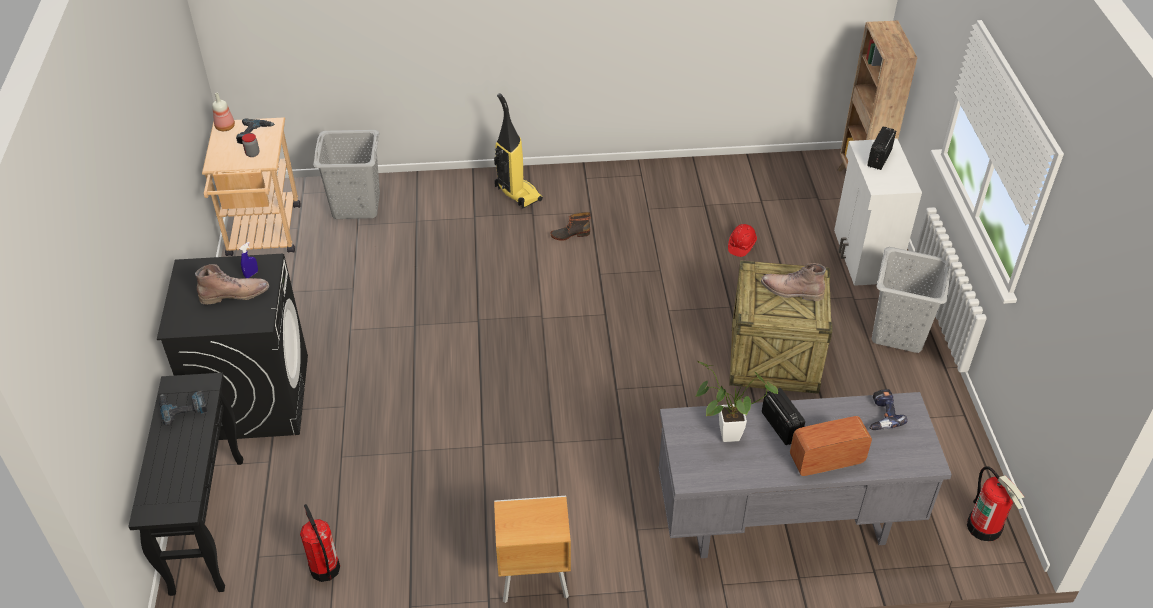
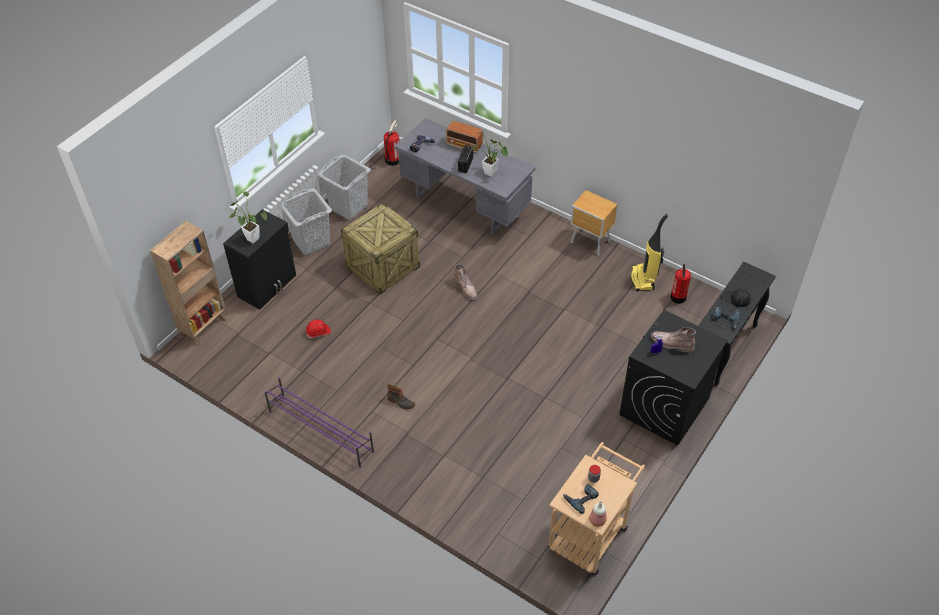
camera: 140 degrees left, 5 degrees up
grey laundry basket [313,130,380,219] -> grey laundry basket moved to [318,154,371,220]
vacuum cleaner [494,93,543,208] -> vacuum cleaner moved to [631,214,668,292]
brown boot [761,263,826,301] -> brown boot moved to [454,264,478,300]
white cabinet [834,138,922,286] -> black cabinet [223,209,296,310]
radio [867,127,896,170] -> potted plant [229,191,267,243]
none -> purple shoe rack [264,377,374,468]
none -> black cap [722,289,751,307]

